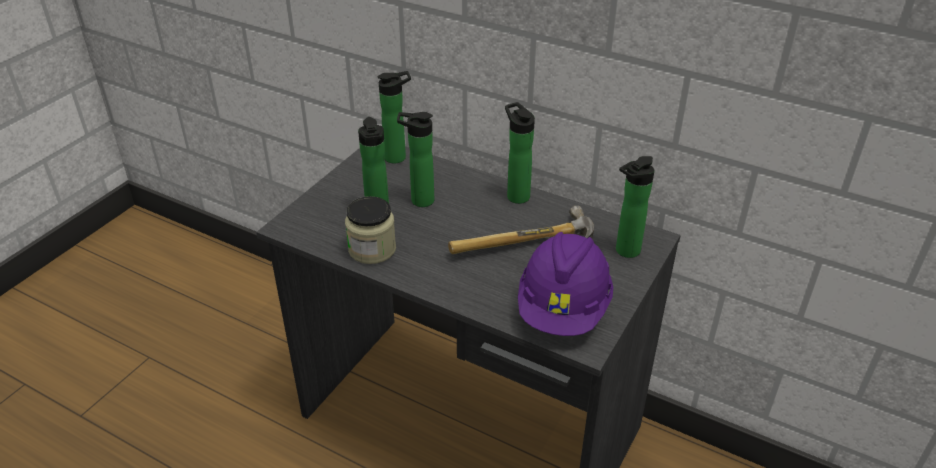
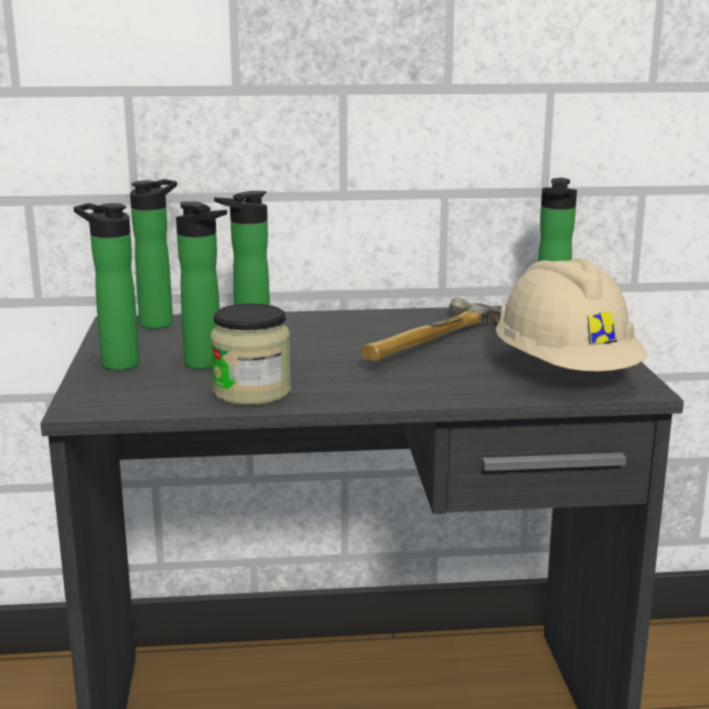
camera: 35 degrees left, 20 degrees down
bottle [505,102,535,204] -> bottle moved to [74,203,140,370]
purple hard hat [518,232,613,336] -> beige hard hat [496,258,648,371]

